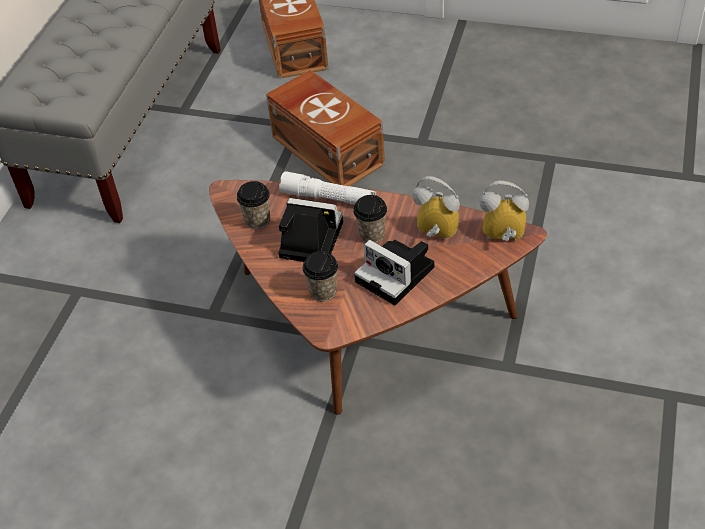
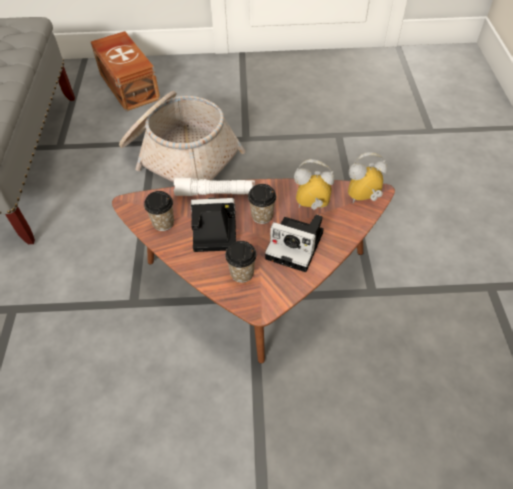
camera: 20 degrees left, 5 degrees up
brown storage box [266,70,385,186] -> basket [119,91,245,182]

